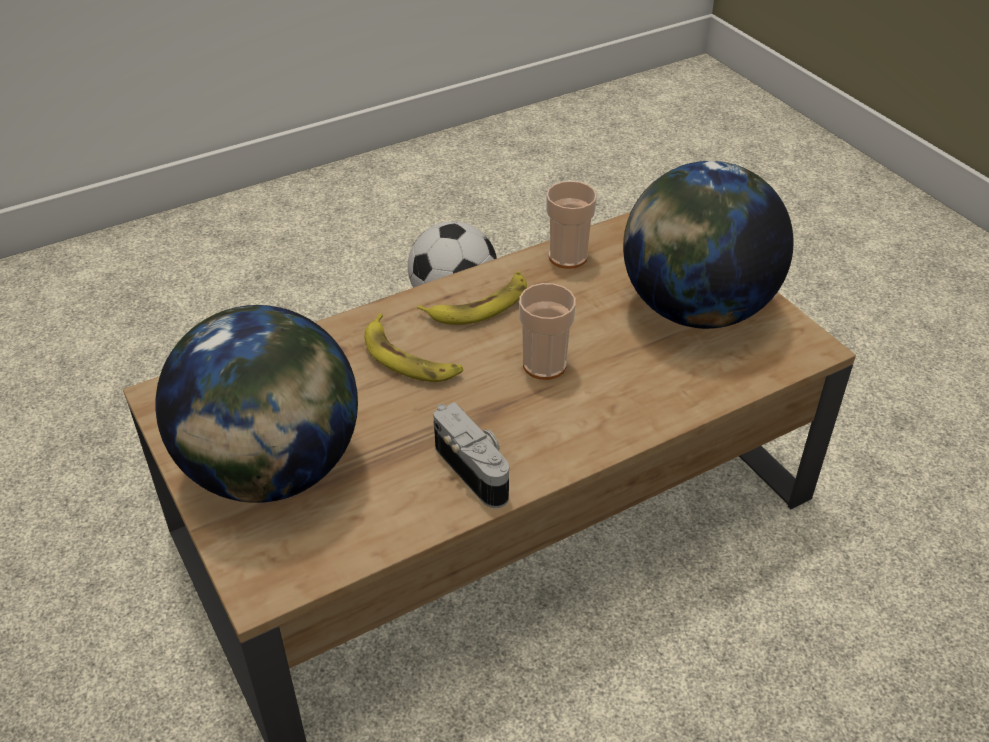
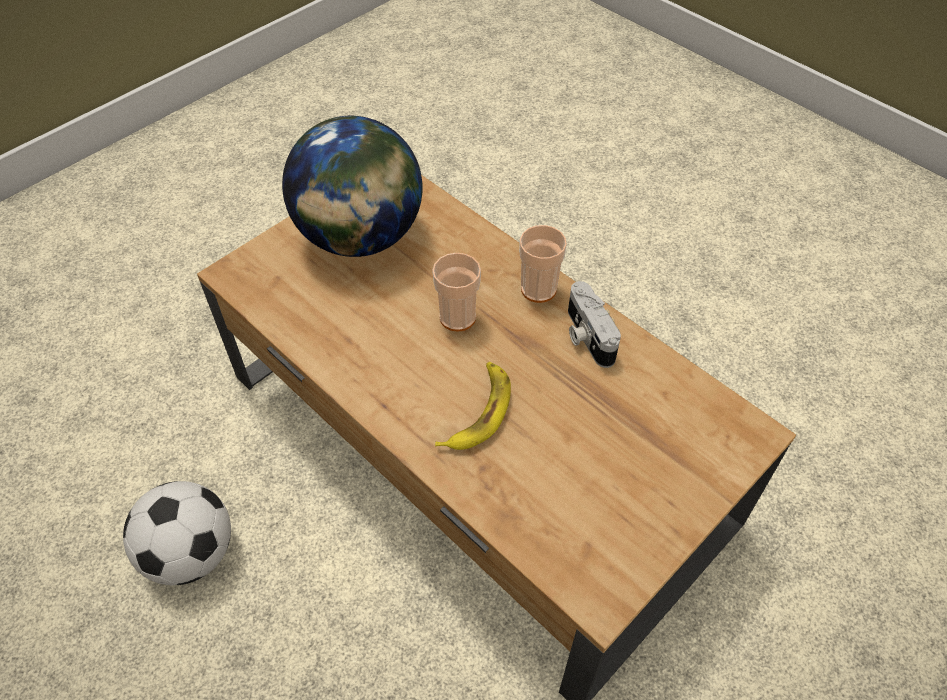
camera: 105 degrees left, 10 degrees up
globe [156,305,358,503] -> none
banana [417,271,527,325] -> none
camera [433,402,509,508] -> camera turned 60 degrees counterclockwise [568,281,621,368]
cup [546,181,597,269] -> cup moved to [519,225,567,303]

